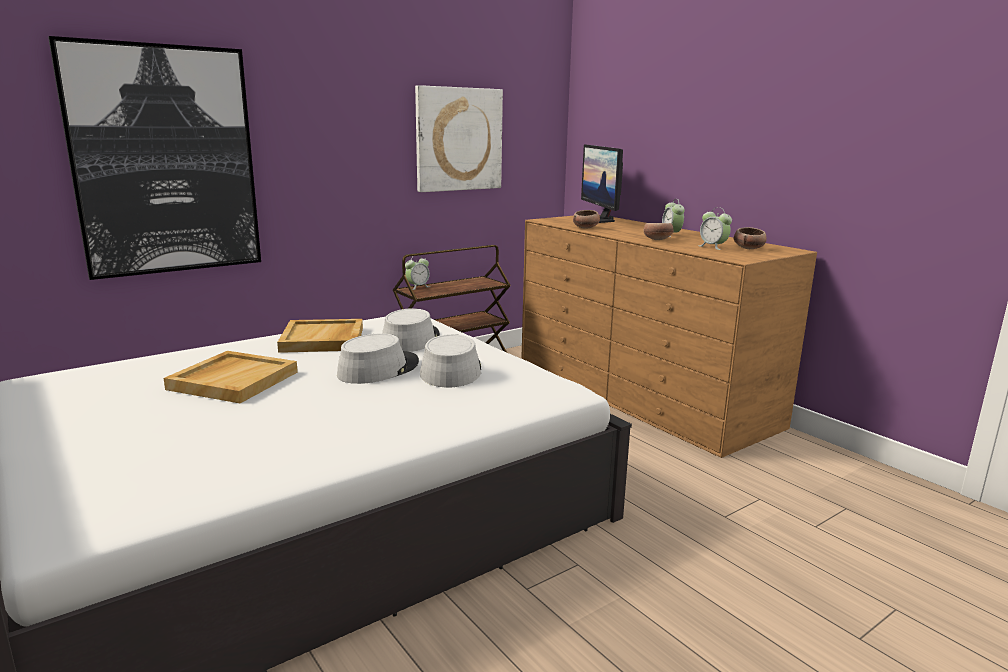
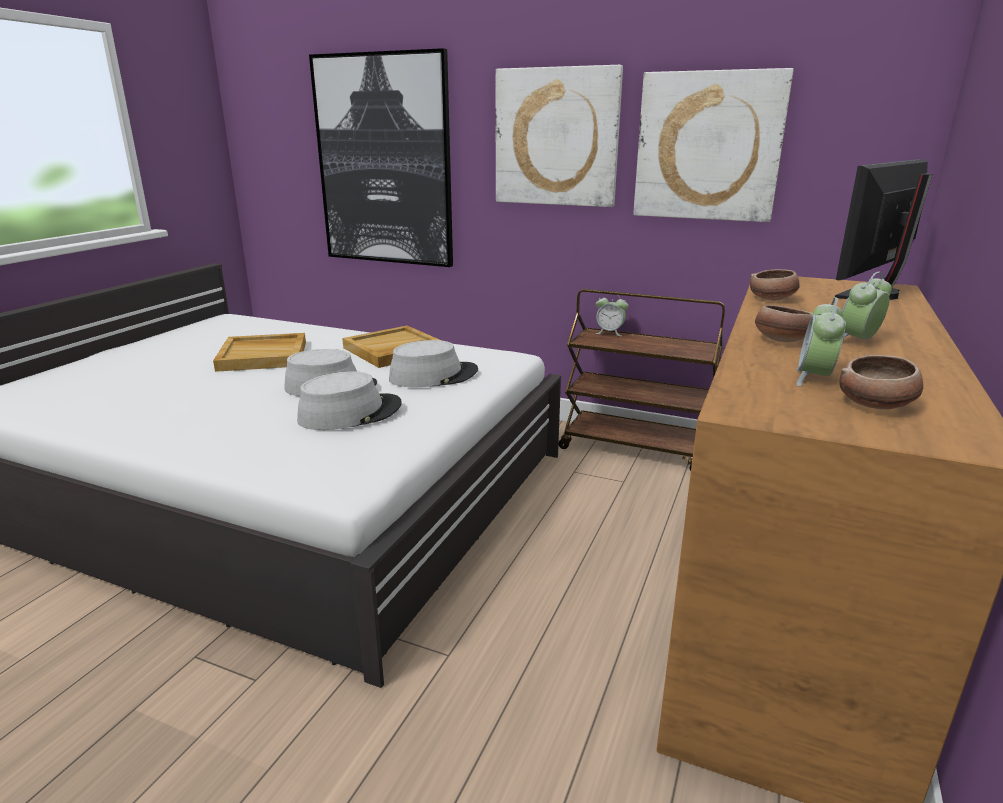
camera: 60 degrees right, 5 degrees up
none -> picture [495,65,623,207]

